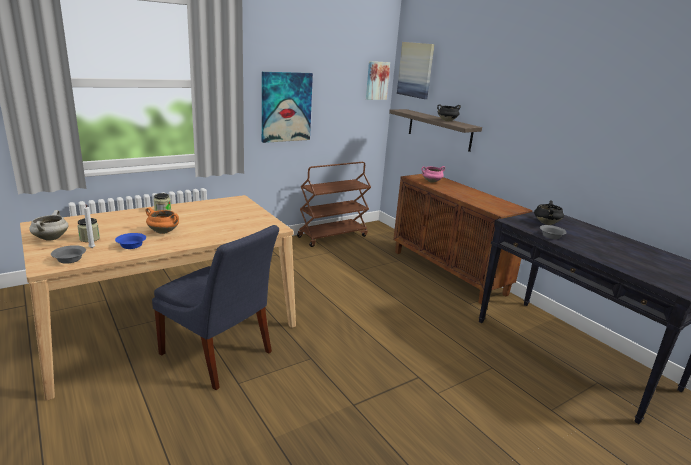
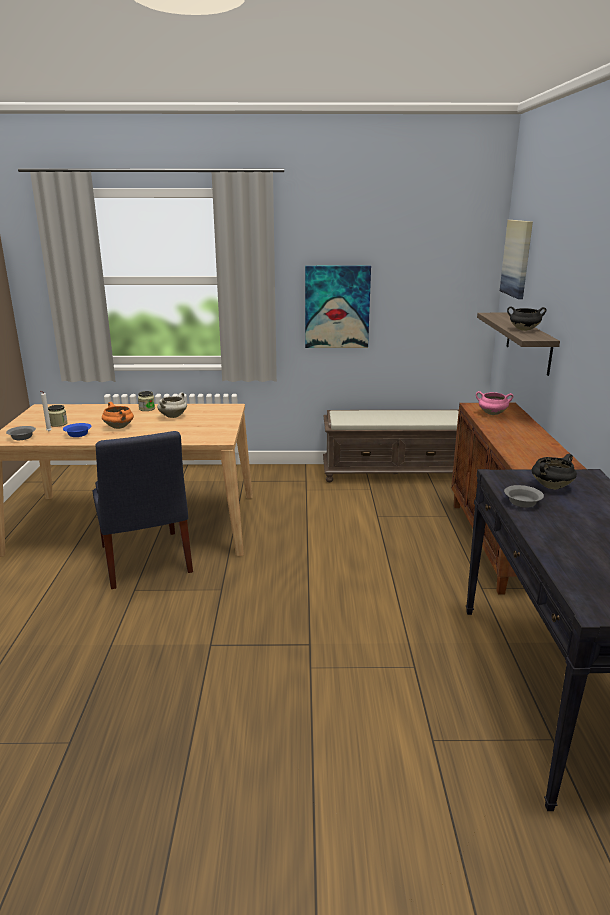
camera: 35 degrees right, 0 degrees up
white cooking pot [29,210,69,241] -> white cooking pot moved to [157,392,187,418]
brown cart [297,162,371,247] -> brown bench [323,410,459,482]
picture [366,61,390,100] -> none

